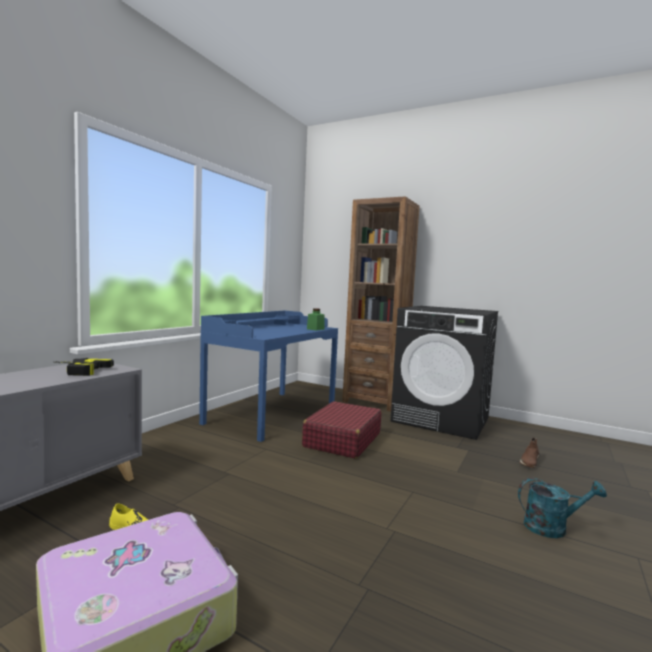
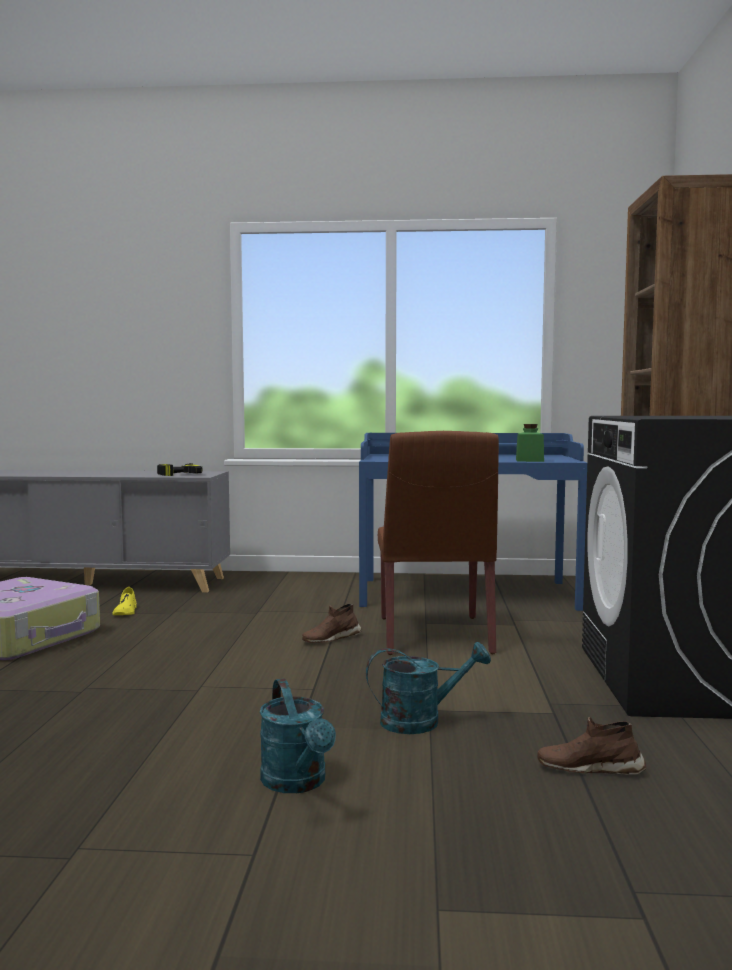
camera: 65 degrees right, 0 degrees up
red suitcase [302,401,381,459] -> brown chair [378,431,499,655]
none -> brown shoe [302,604,362,643]
none -> turquoise watering can [366,642,491,734]

